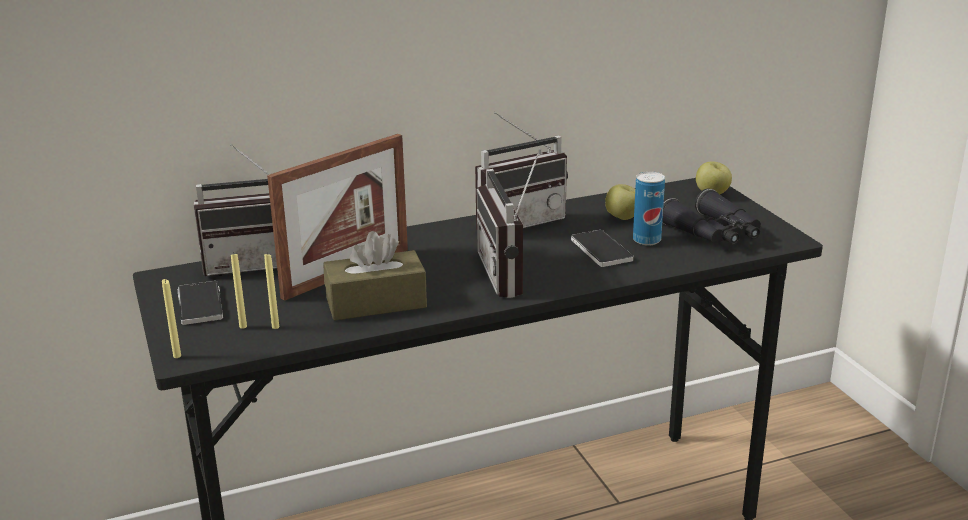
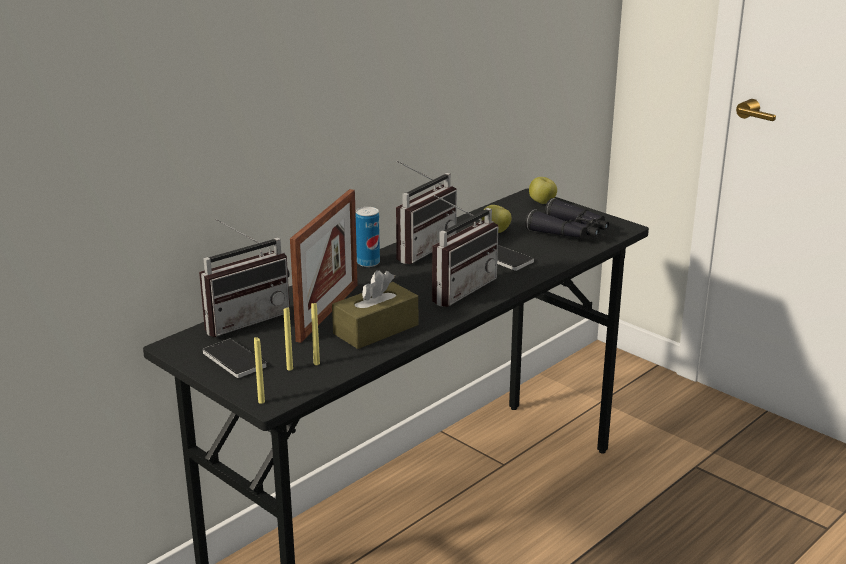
camera: 25 degrees left, 0 degrees up
radio [477,154,538,298] -> radio turned 105 degrees counterclockwise [432,195,498,307]
can [633,171,665,246] -> can moved to [356,207,380,267]

